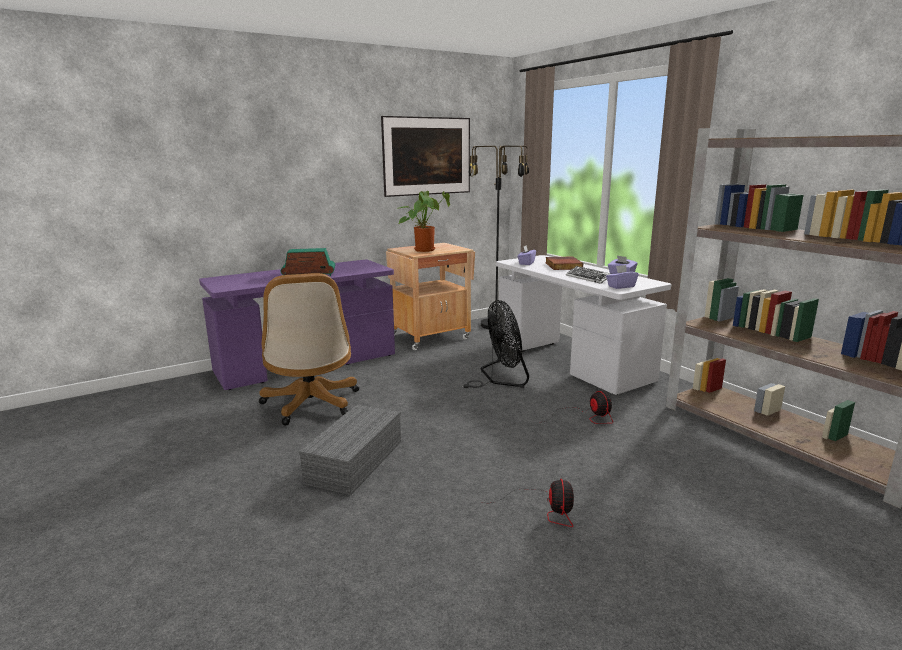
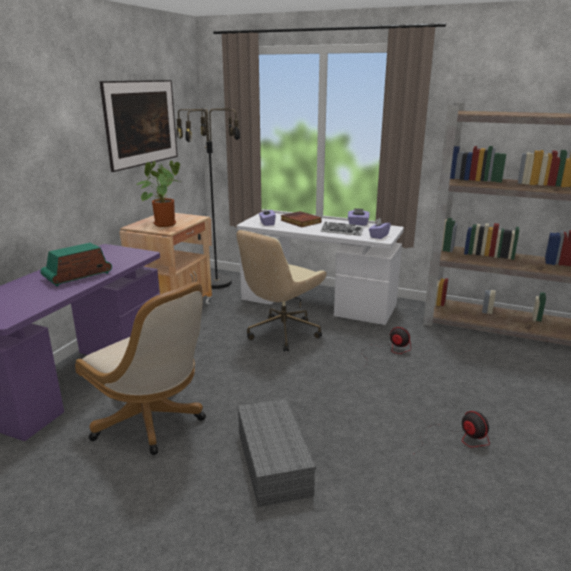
camera: 35 degrees left, 5 degrees up
black fan [463,300,529,388] -> beige office chair [236,230,326,351]

